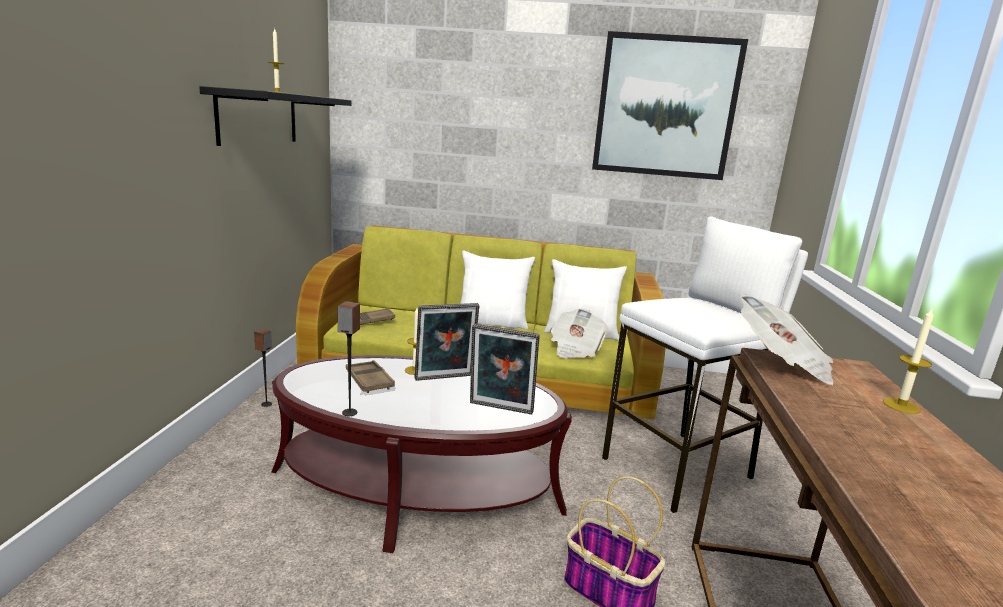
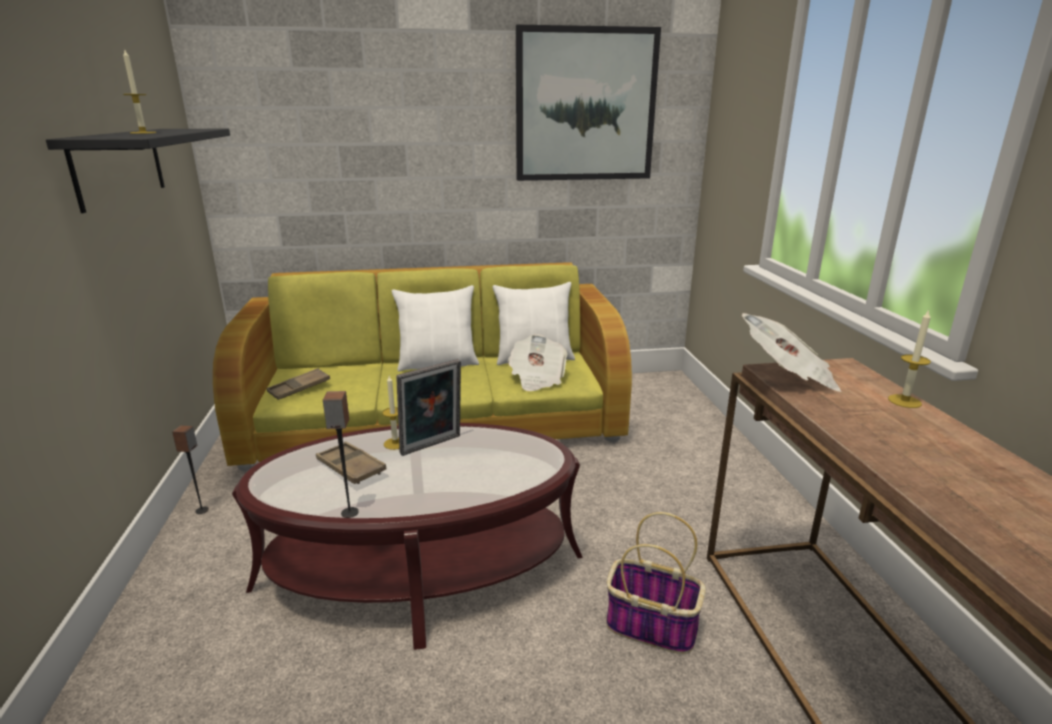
camera: 15 degrees left, 5 degrees up
picture frame [470,324,540,415] -> none
white stool [602,216,808,514] -> none

